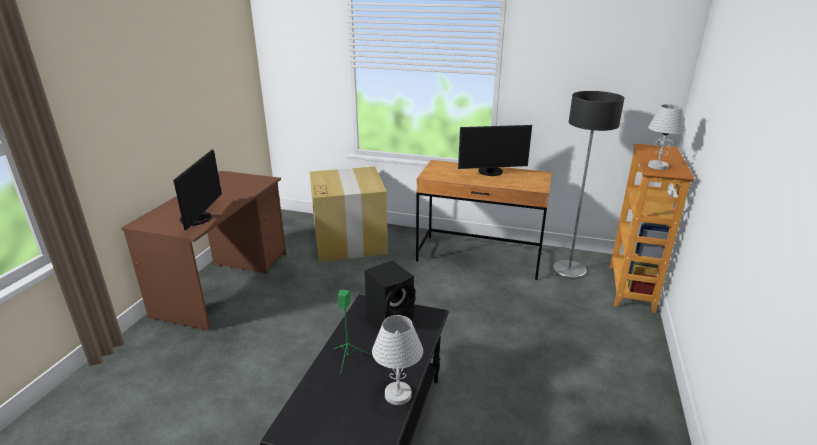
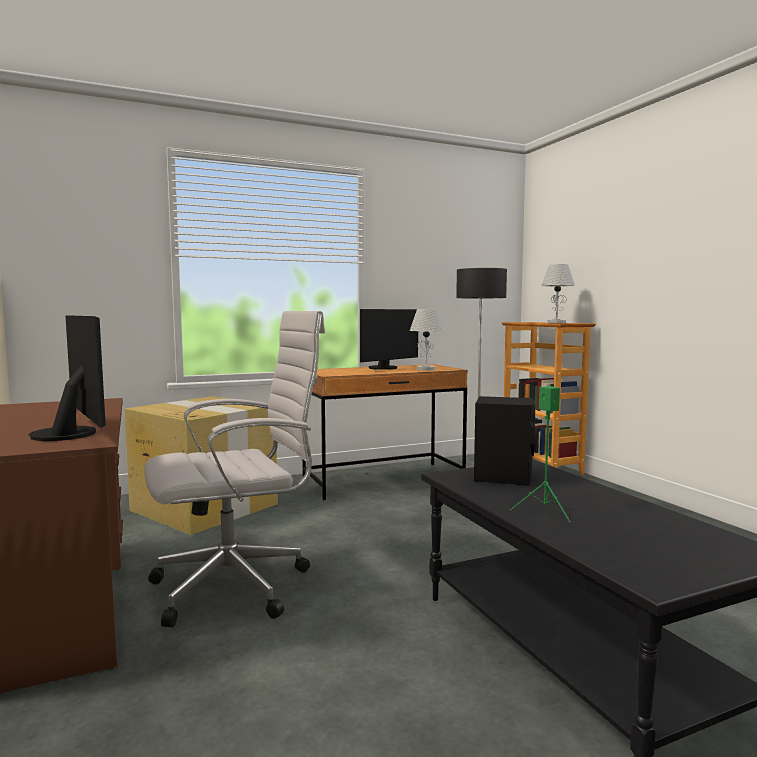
camera: 40 degrees left, 20 degrees down
white table lamp [372,315,423,405] -> white table lamp moved to [410,309,443,371]
none -> white office chair [144,311,325,627]

